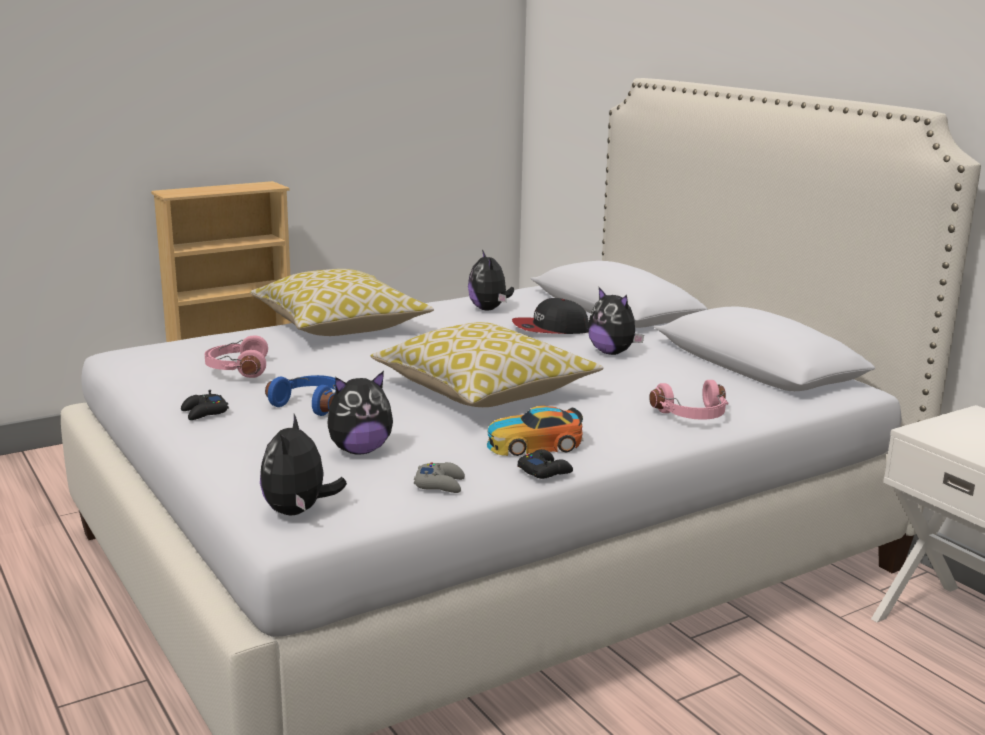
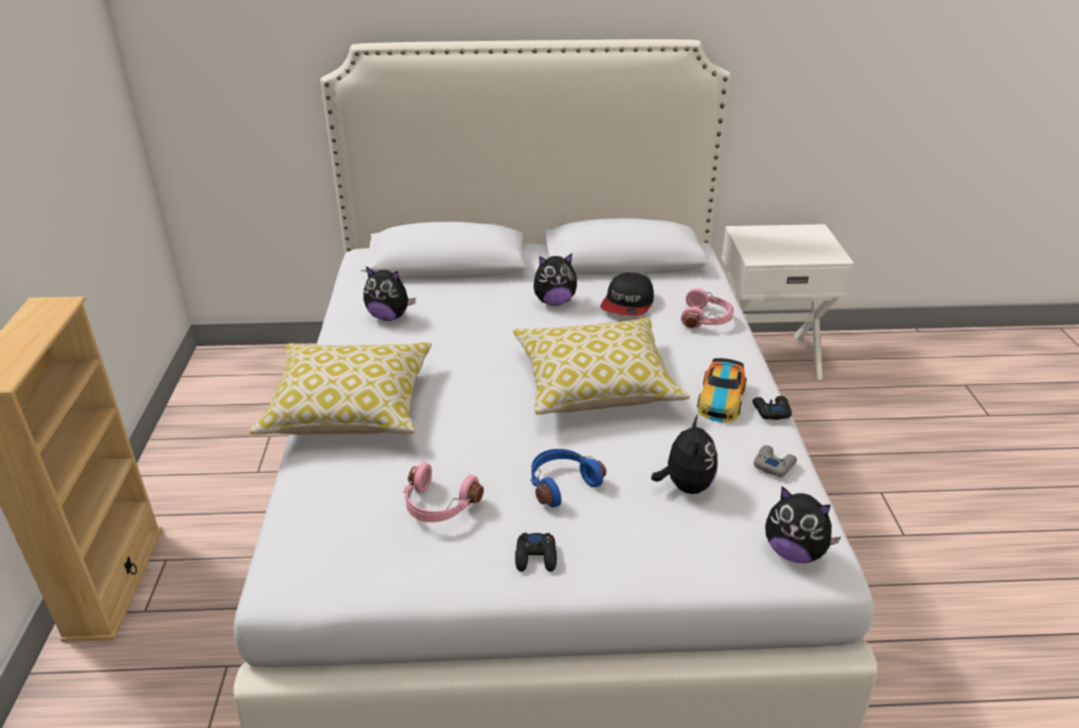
camera: 60 degrees left, 15 degrees up
cap [512,298,589,334] -> cap moved to [600,272,654,316]

